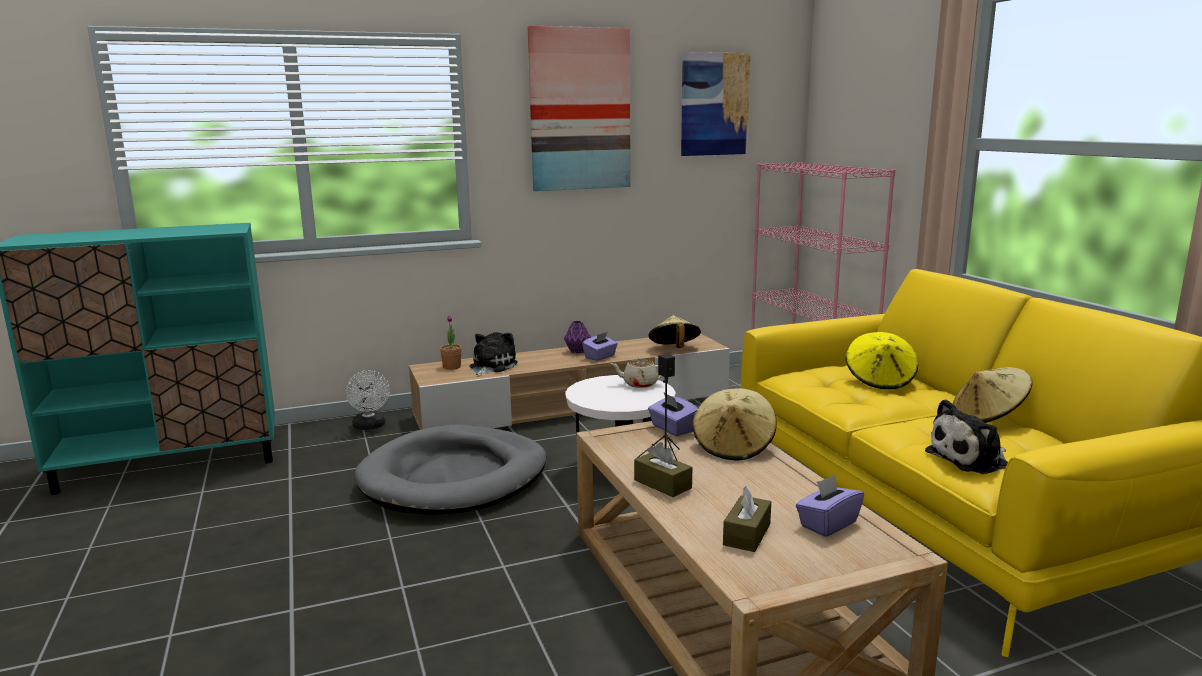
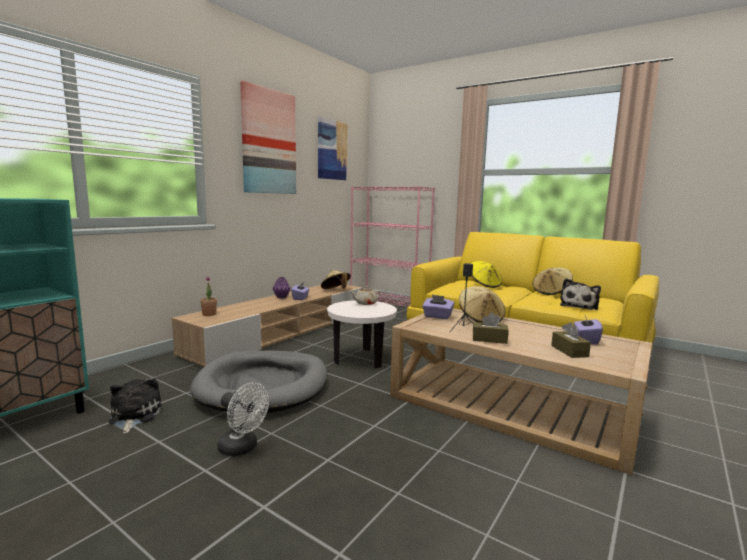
camera: 35 degrees left, 5 degrees down
white fan [346,370,390,430] -> white fan moved to [218,382,269,457]
plush toy [470,332,518,377] -> plush toy moved to [108,378,162,434]

